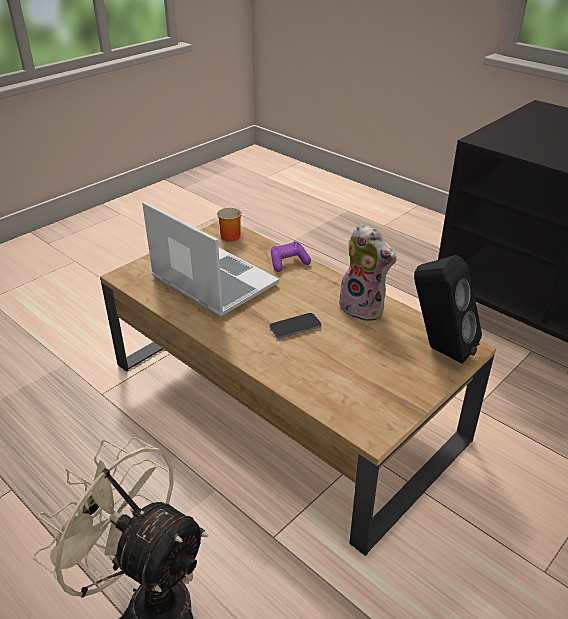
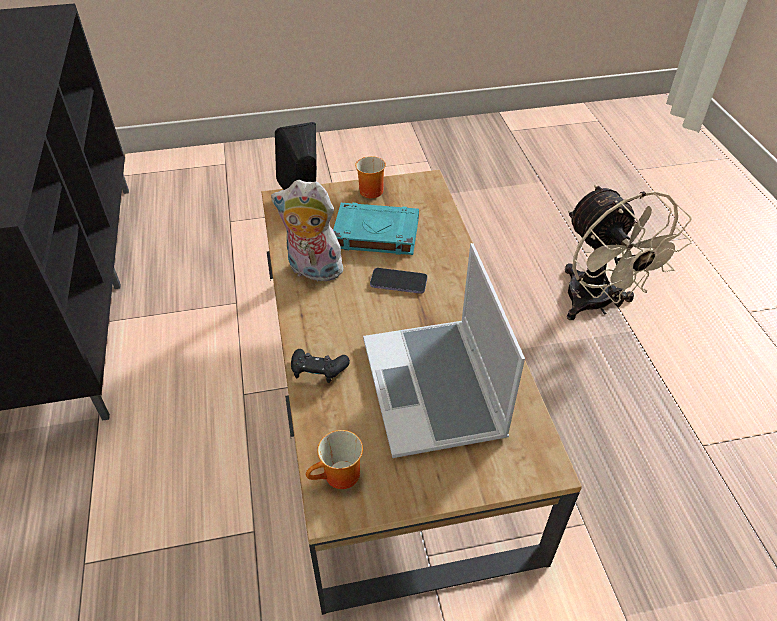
camera: 145 degrees left, 10 degrees up
purple game controller [271,241,311,272] -> black game controller [291,349,350,383]
plush toy [339,223,397,322] -> plush toy turned 60 degrees counterclockwise [271,180,346,281]
none -> turquoise book [333,203,419,255]
none -> mug [355,156,386,198]

